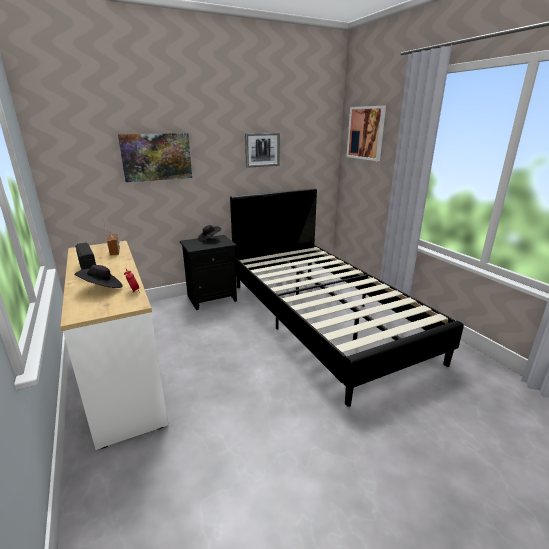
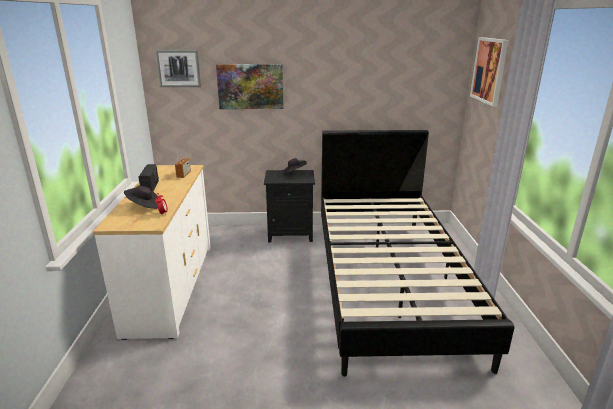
camera: 25 degrees right, 0 degrees up
picture [245,133,280,168] -> picture moved to [155,50,201,87]

